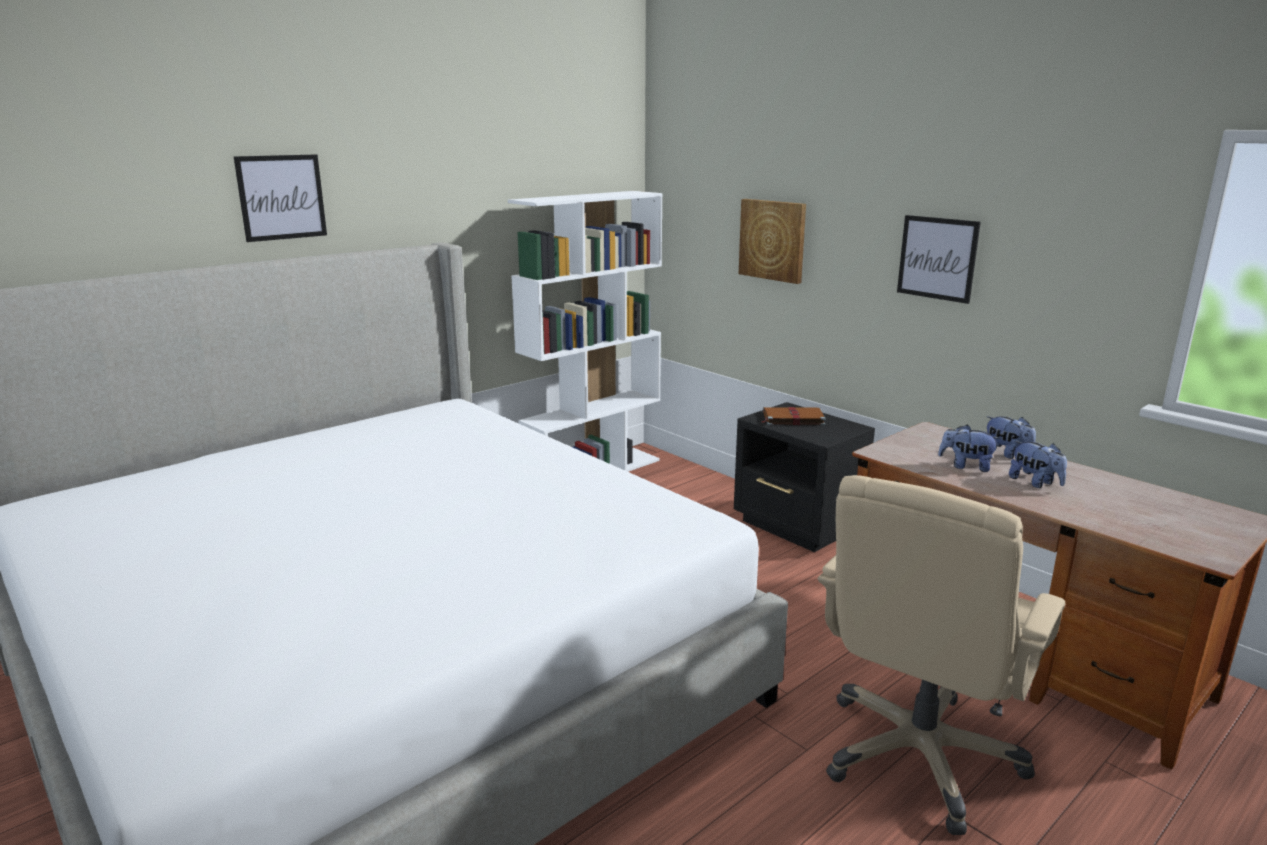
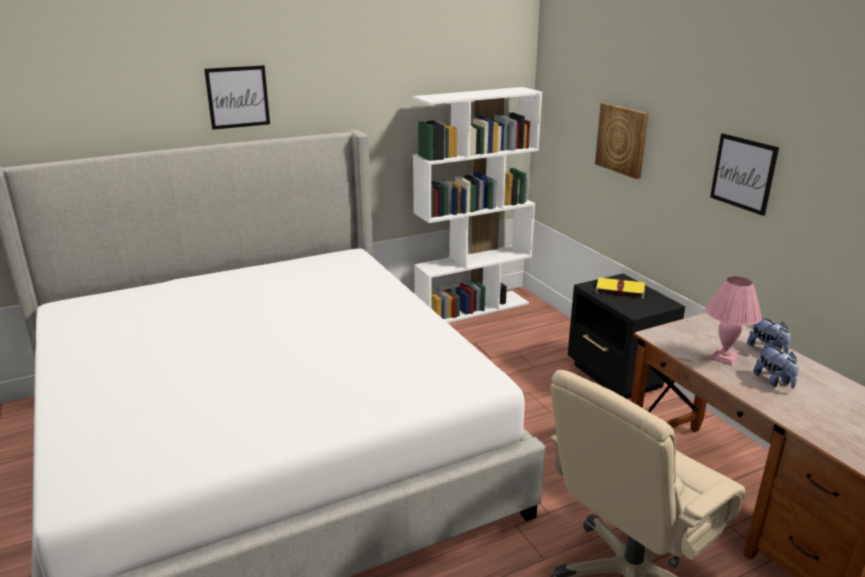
camera: 15 degrees right, 5 degrees up
brown book [762,407,826,425] -> yellow book [592,277,645,299]
plush toy [938,424,1001,472] -> pink table lamp [705,276,762,366]

